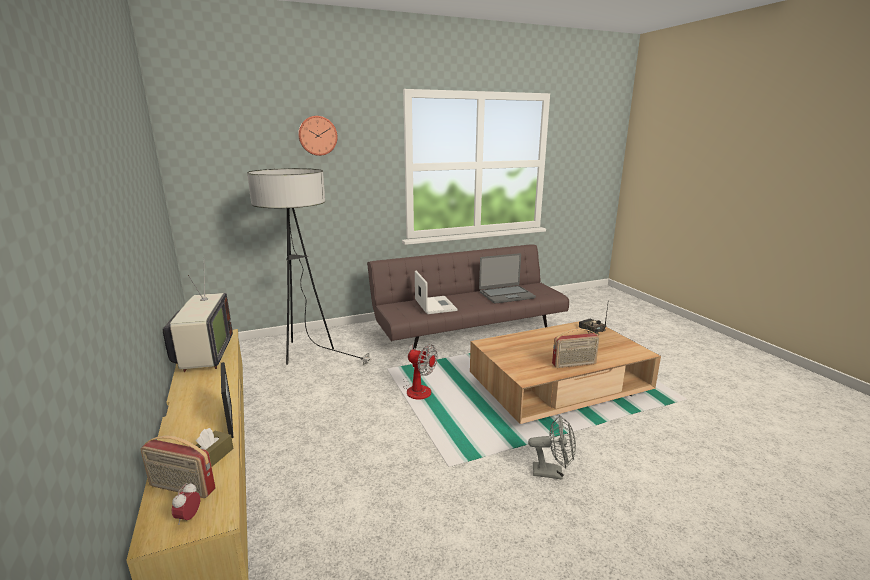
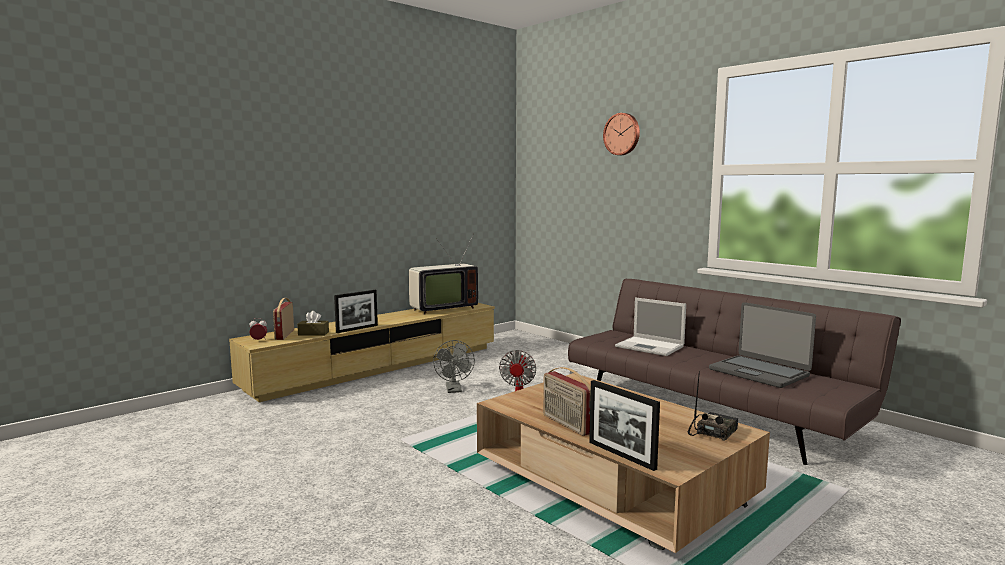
camera: 70 degrees right, 10 degrees down
floor lamp [247,168,371,366] -> none
laptop [415,271,458,314] -> laptop turned 75 degrees clockwise [615,297,686,356]
grey fan [528,415,576,480] -> grey fan moved to [433,340,475,393]
none -> picture frame [589,380,660,471]

